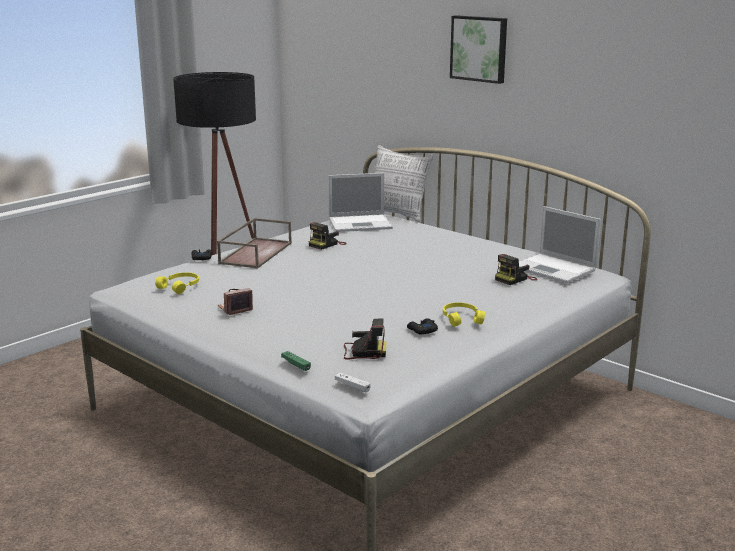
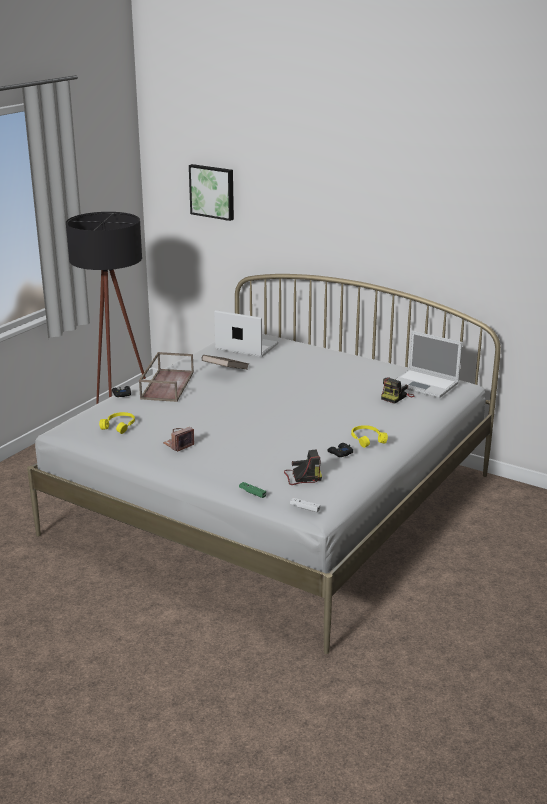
camera: 10 degrees left, 5 degrees up
camera [309,222,346,250] -> brown book [202,355,249,370]
laptop [328,173,393,232] -> laptop turned 135 degrees counterclockwise [214,310,278,357]
pillow [374,145,433,222] -> none
picture [450,15,507,84] -> picture moved to [189,164,234,221]

